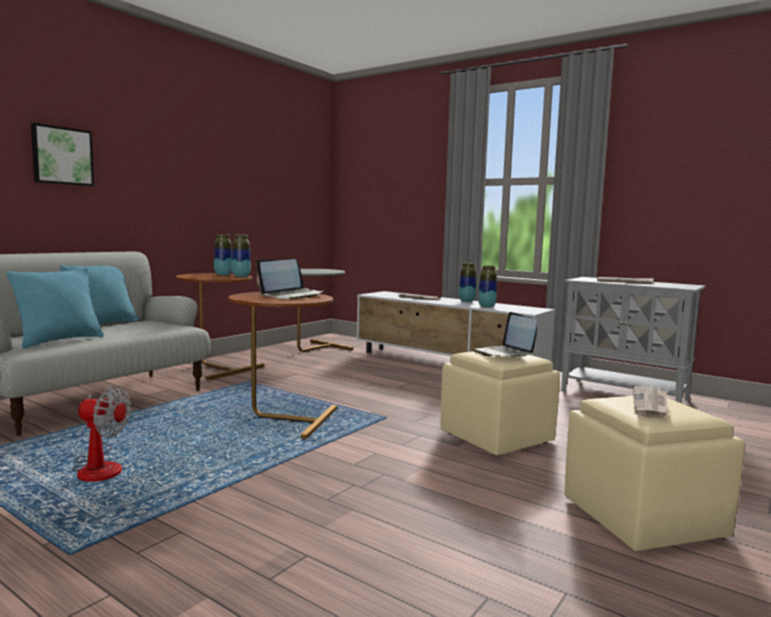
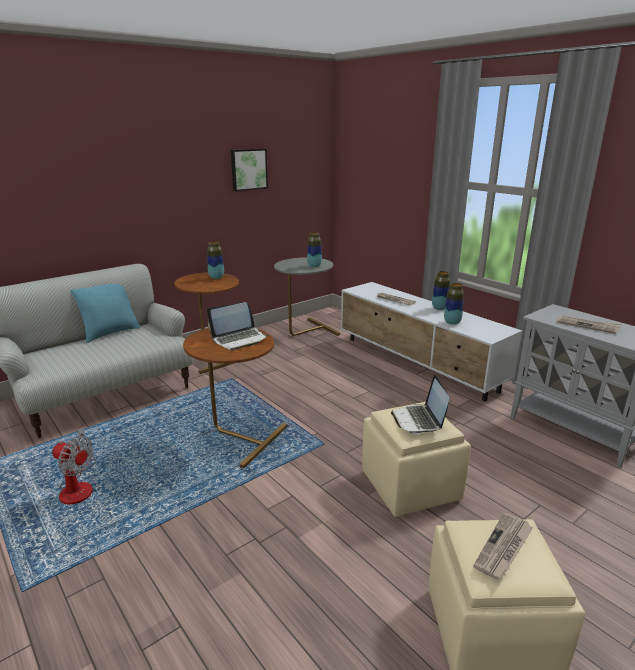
camera: 15 degrees right, 15 degrees up
turquoise pillow [7,267,104,348] -> none
picture [31,123,94,186] -> picture moved to [231,149,268,191]
vase [232,235,251,277] -> vase moved to [307,232,322,267]

